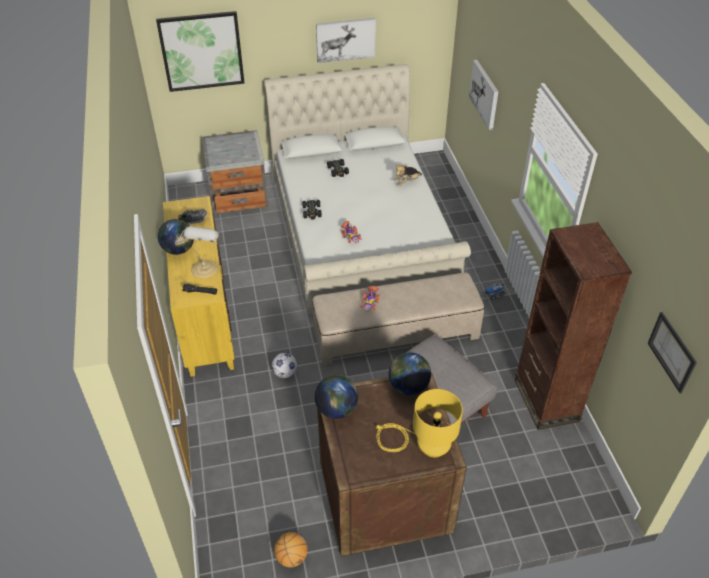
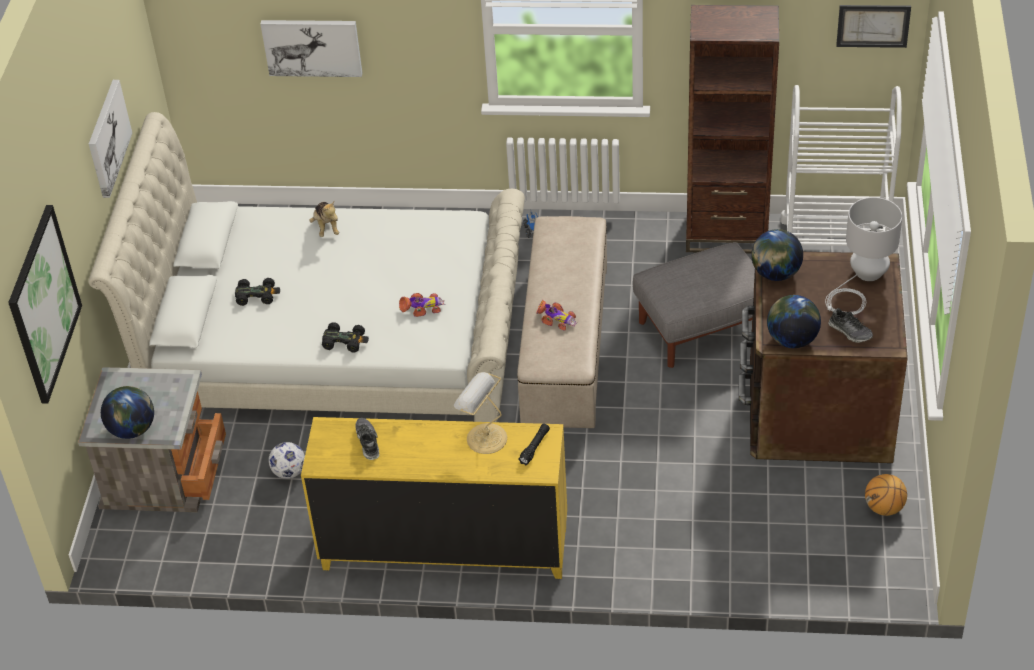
camera: 70 degrees left, 0 degrees up
globe [158,219,194,255] -> globe moved to [101,386,154,439]
football [272,353,297,378] -> football moved to [269,442,305,479]
yellow table lamp [376,389,463,458] -> grey table lamp [825,197,902,315]
none -> white cart [780,85,902,246]
none -> shoe [828,308,873,343]

